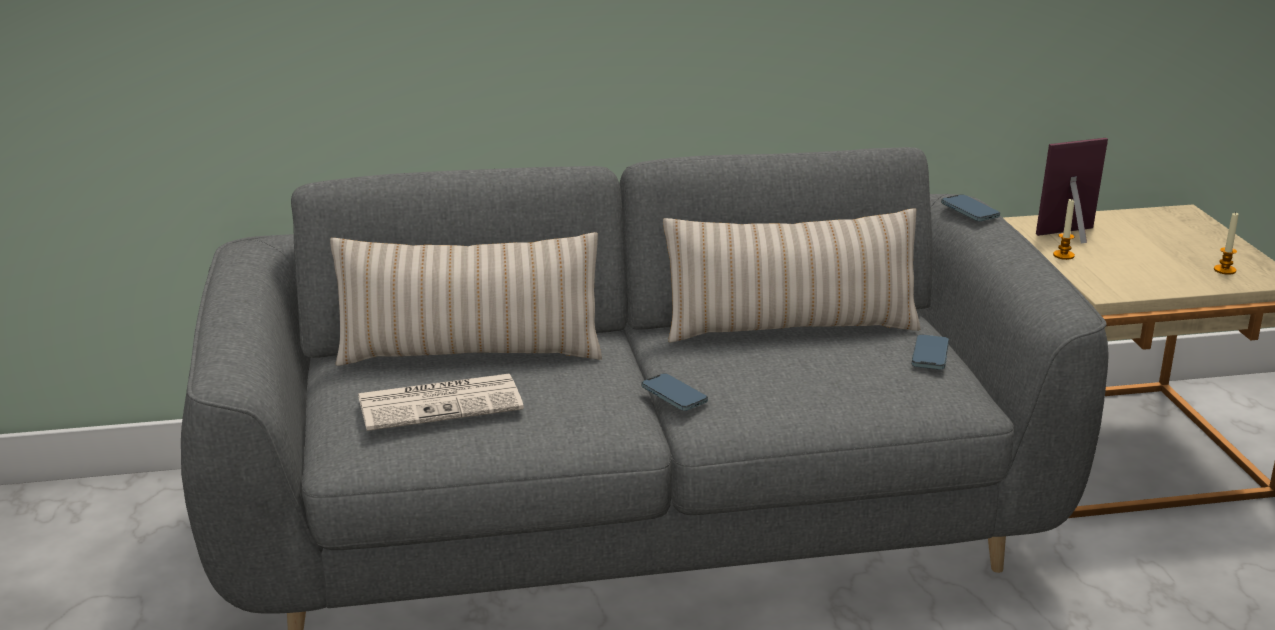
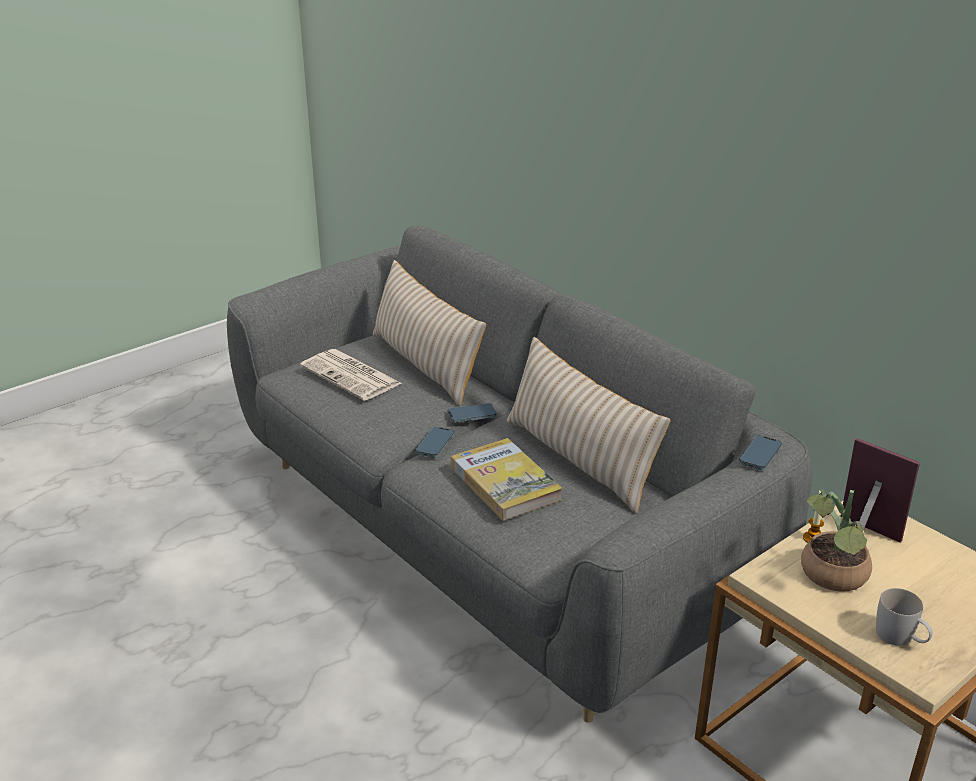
camera: 60 degrees right, 5 degrees up
phone [912,334,949,370] -> phone moved to [447,403,497,423]
candle [1214,212,1238,275] -> white mug [876,588,933,646]
none -> book [451,438,563,521]
none -> potted plant [801,489,872,591]

